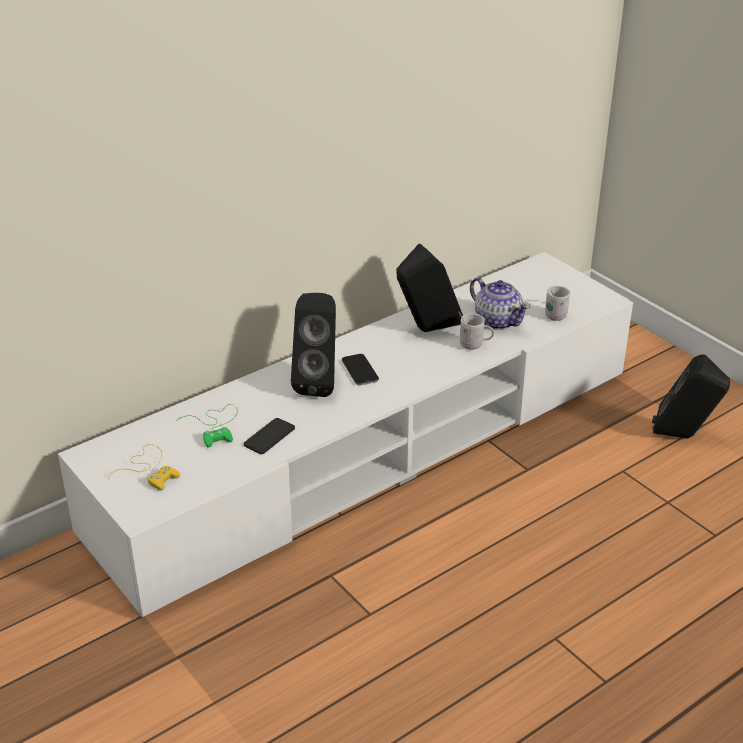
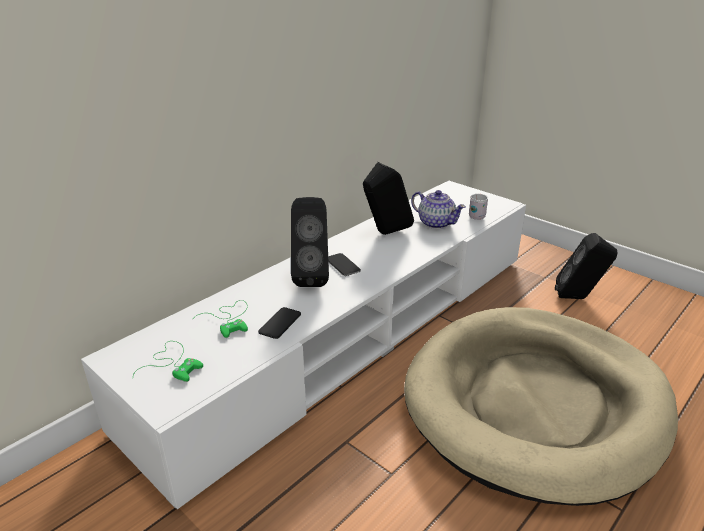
camera: 10 degrees left, 5 degrees down
yellow game controller [108,444,180,490] -> green game controller [133,341,203,382]
white mug [459,312,494,350] -> none
none -> beige dog bed [404,307,678,506]

